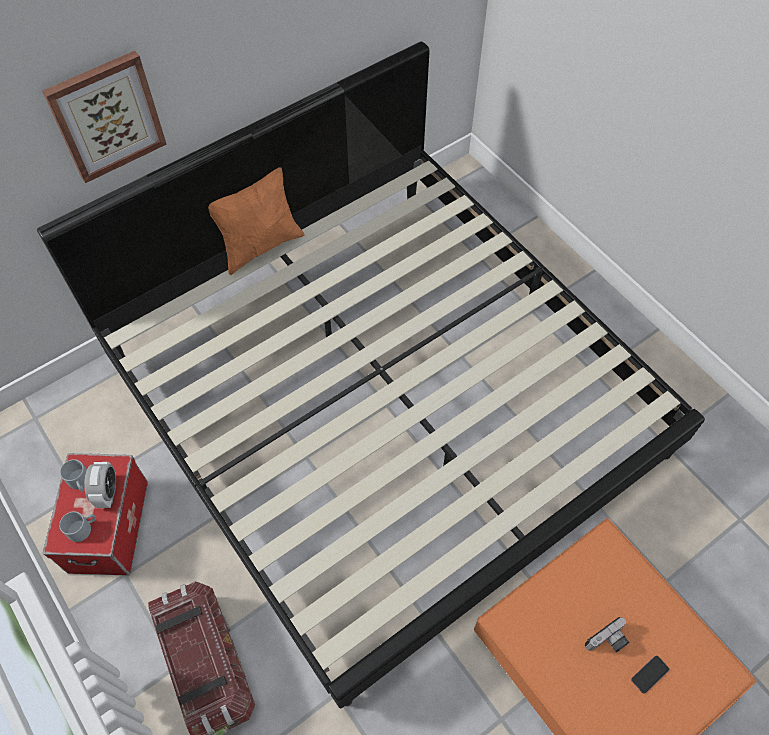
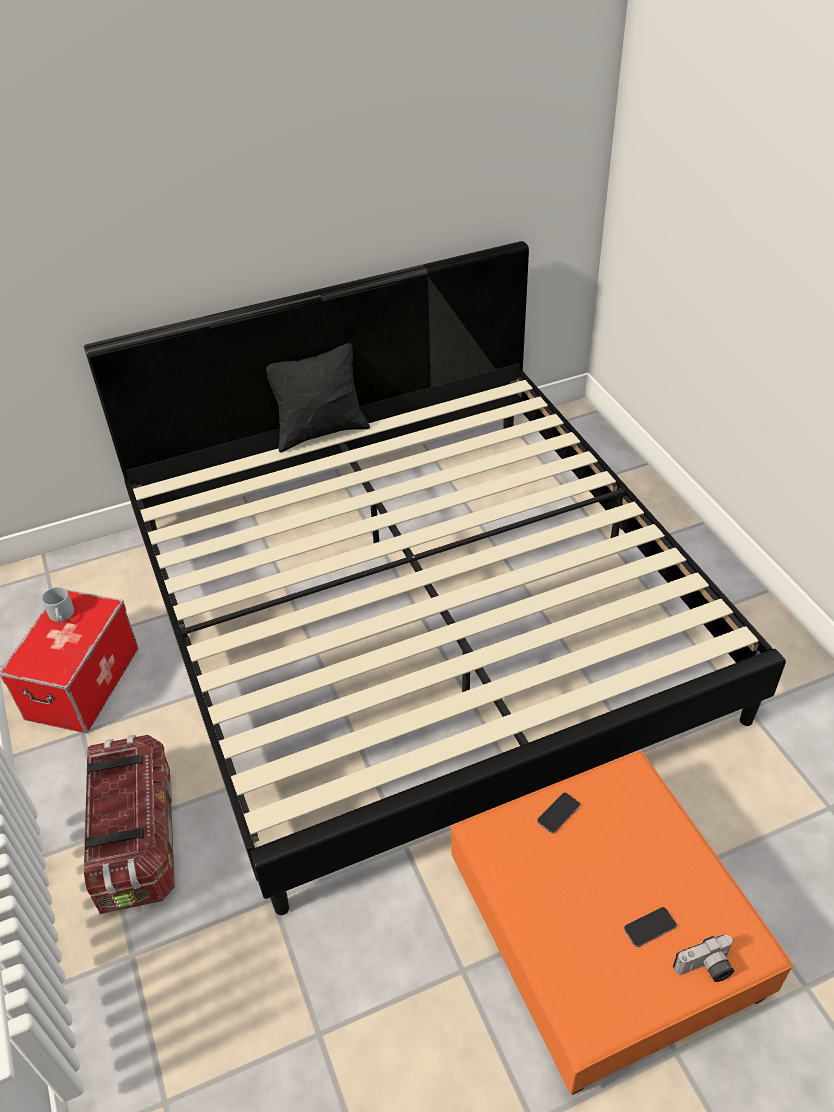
camera: 15 degrees right, 15 degrees down
picture [42,51,167,183] -> none
grey mug [59,511,96,542] -> none
alarm clock [84,462,116,508] -> none
orange pillow [208,167,305,275] -> black pillow [266,343,370,453]
camera [585,617,629,652] -> camera moved to [673,934,734,982]
none -> phone [537,792,580,833]

